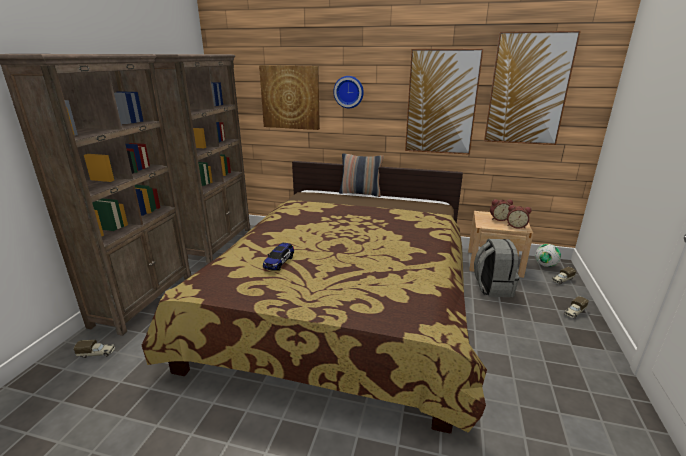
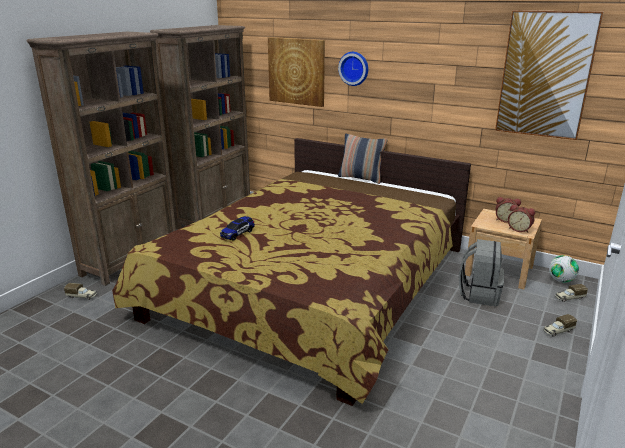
camera: 15 degrees right, 0 degrees up
picture [405,49,483,155] -> none

